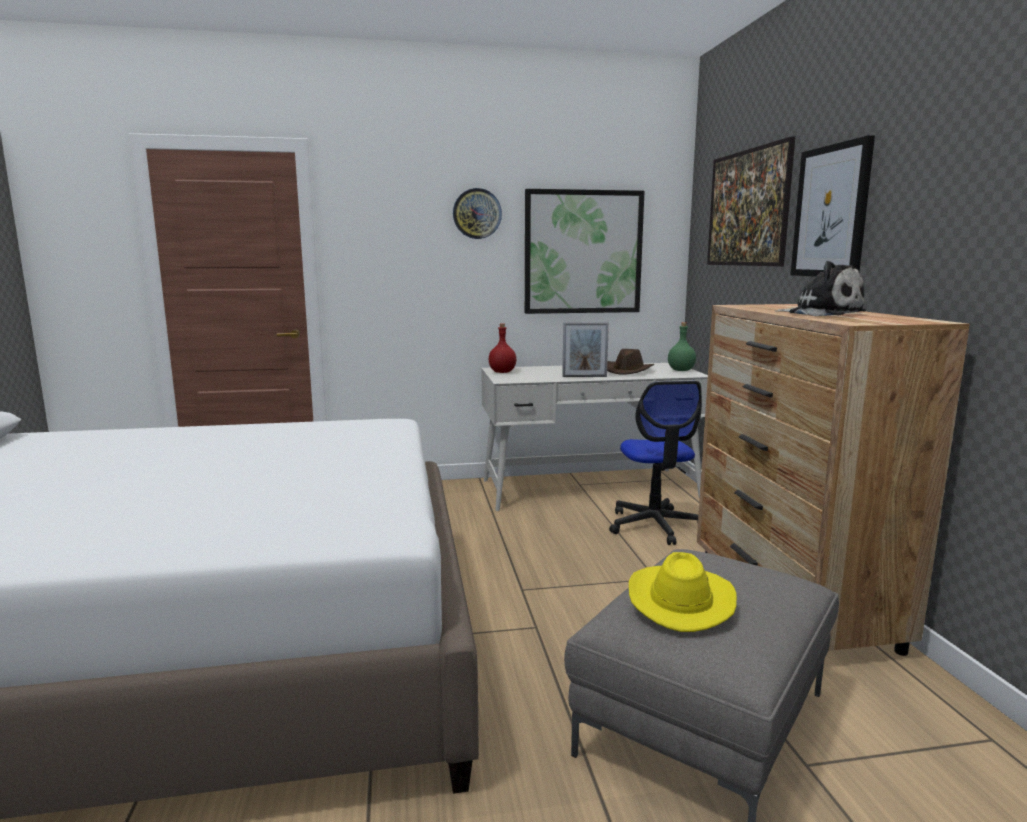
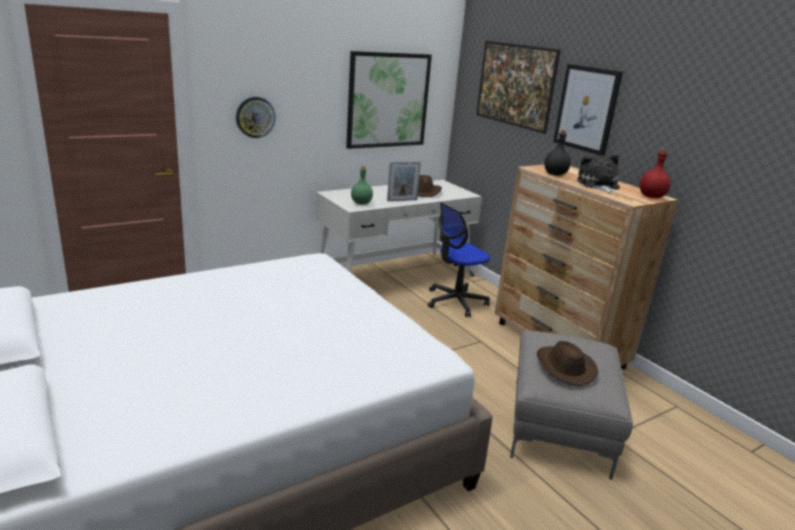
camera: 25 degrees left, 10 degrees up
wall clock [453,188,502,239] -> wall clock moved to [236,97,276,138]
red bottle [489,323,516,373] -> red bottle moved to [640,148,671,198]
office chair [609,381,702,545] -> office chair turned 90 degrees clockwise [428,202,490,317]
yellow hat [629,552,737,632] -> brown hat [537,341,599,386]
green bottle [668,322,696,371] -> green bottle moved to [351,166,373,204]
plush toy [775,261,866,316] -> plush toy turned 120 degrees counterclockwise [577,155,620,194]
none -> black bottle [544,130,571,176]

